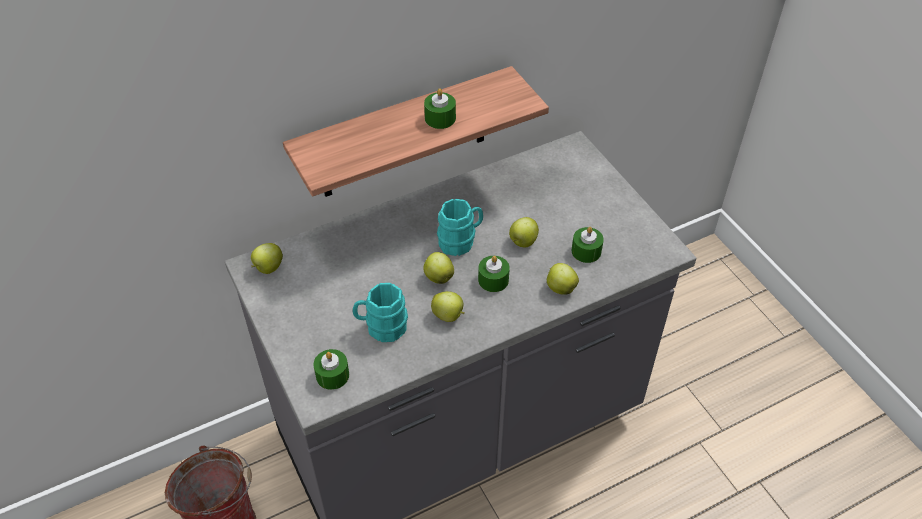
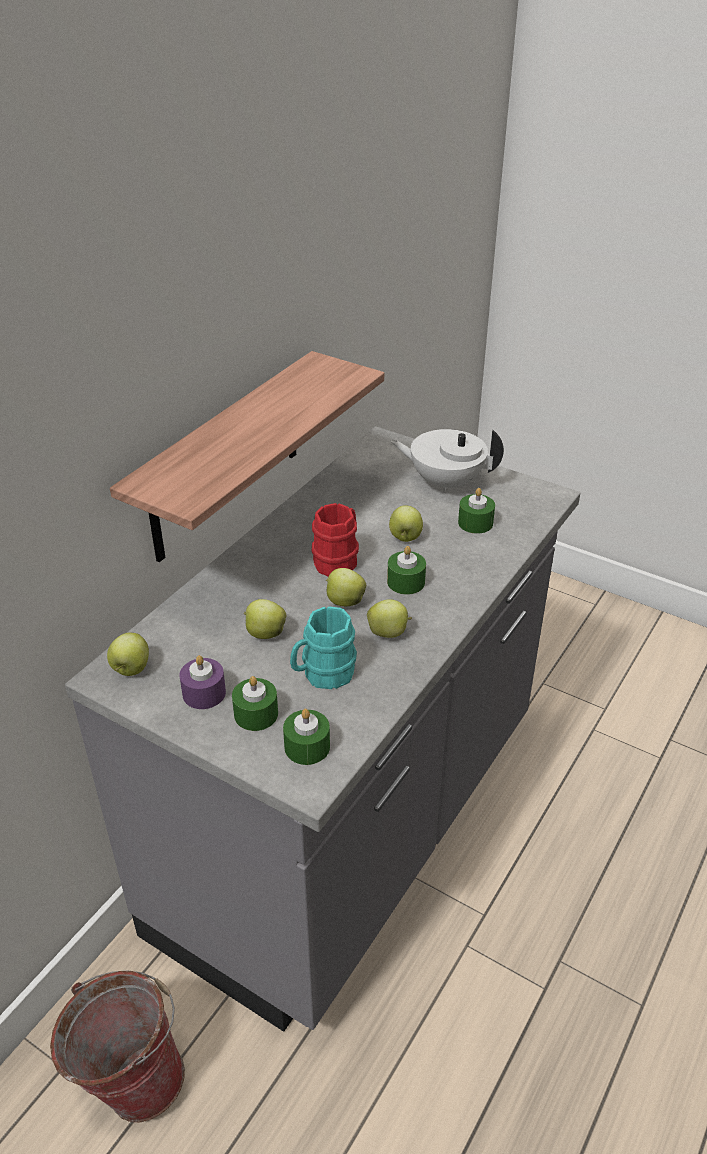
camera: 30 degrees left, 10 degrees down
green candle [424,88,456,129] -> green candle moved to [232,676,278,731]
turquoise mug [437,199,483,256] -> red mug [312,503,359,577]
apple [547,263,579,295] -> apple moved to [243,599,286,639]
none -> purple candle [179,655,226,709]
none -> white teapot [390,429,504,493]

